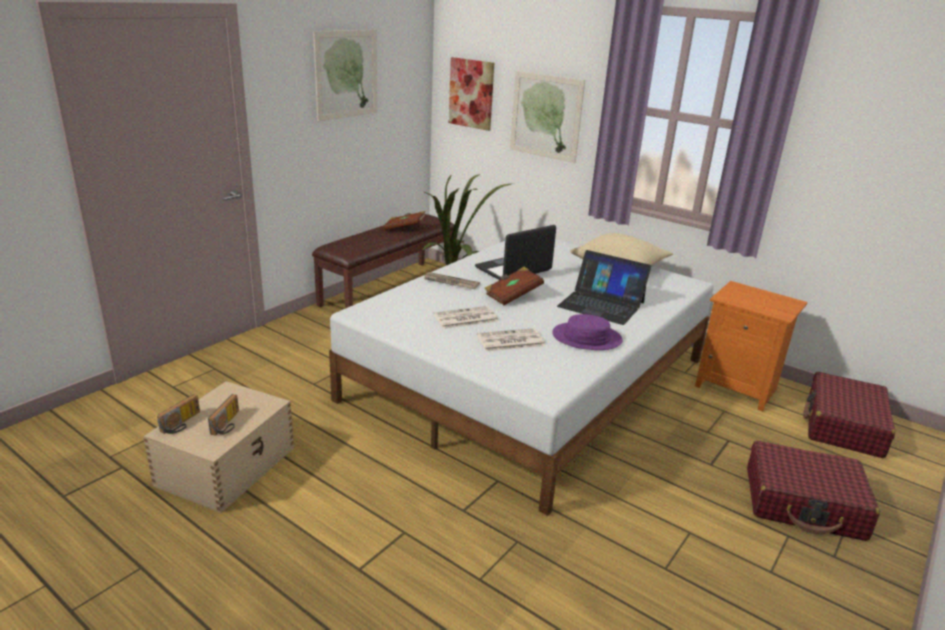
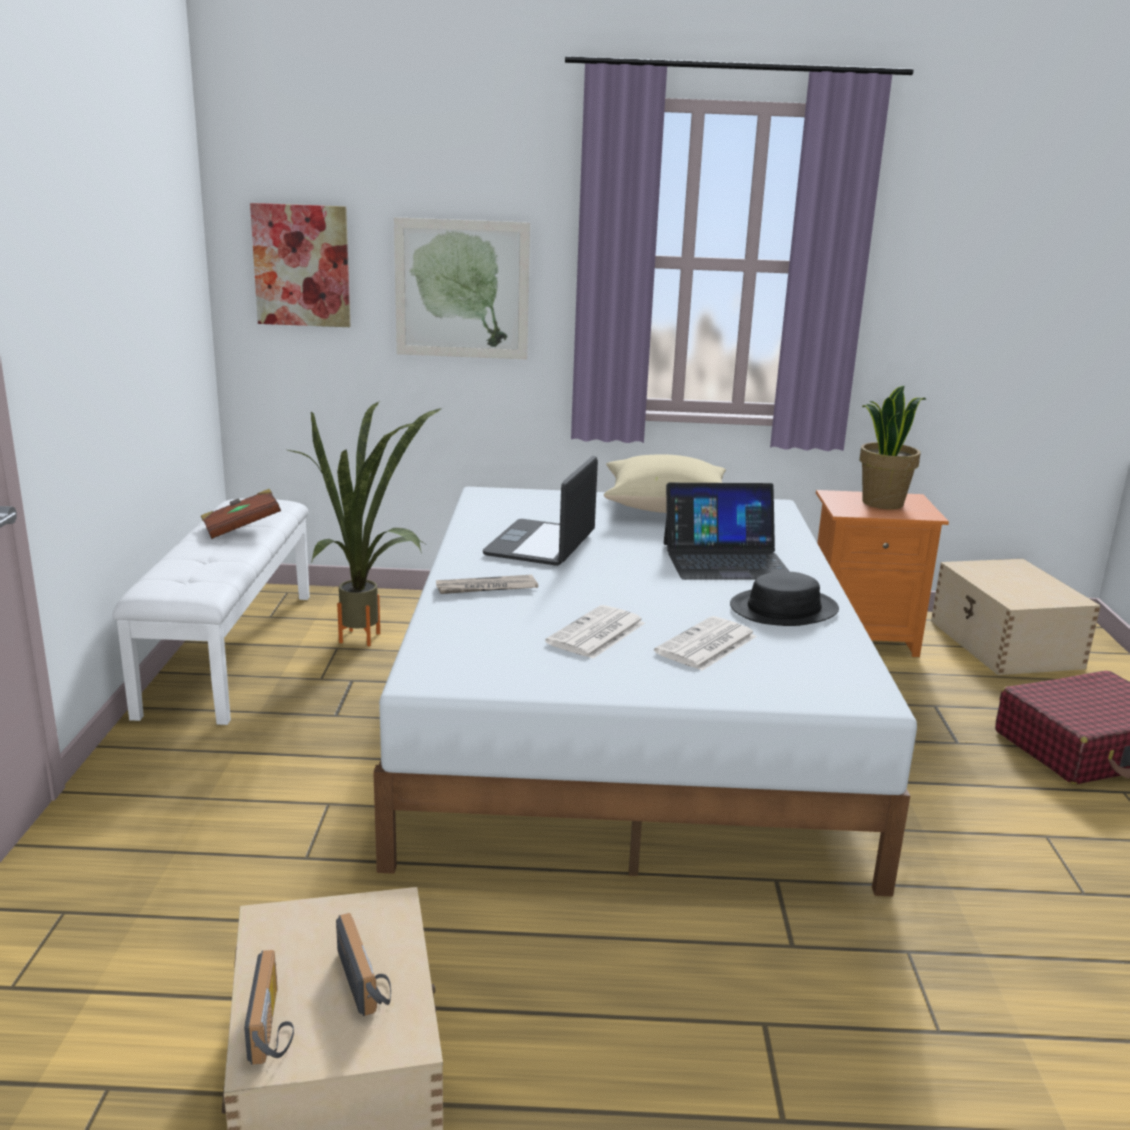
camera: 35 degrees left, 5 degrees down
brown bench [312,214,454,309] -> white bench [112,498,310,725]
picture [313,30,377,121] -> none
brown book [484,267,544,305] -> none
purple hat [552,314,623,350] -> black hat [730,572,839,626]
red suitcase [803,372,895,458] -> beige storage box [931,559,1101,675]
none -> potted plant [859,385,926,509]

